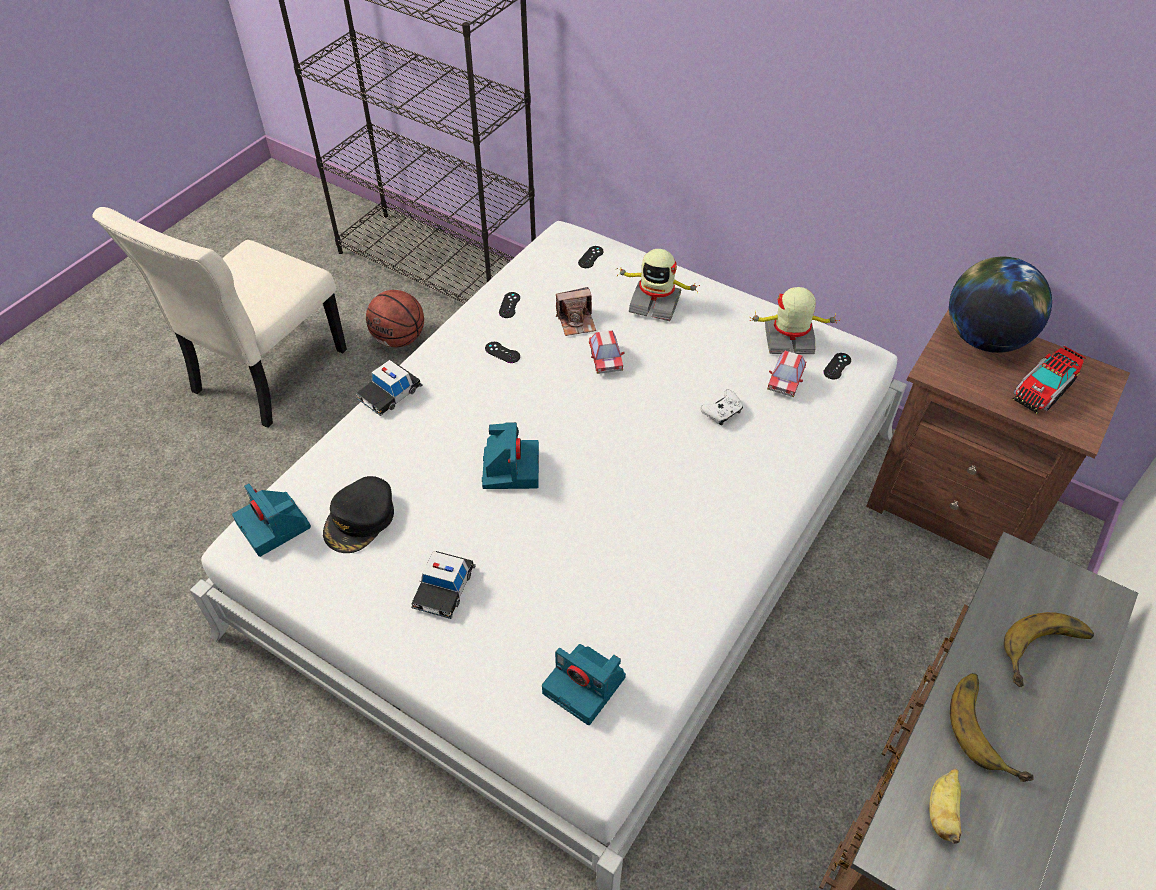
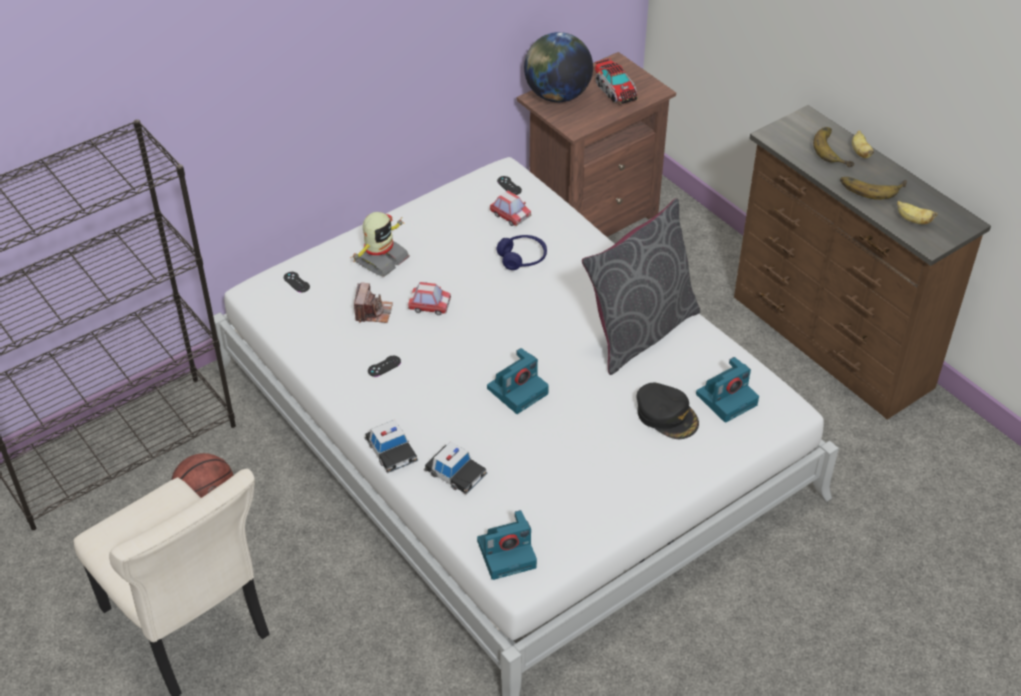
camera: 70 degrees left, 5 degrees down
black cap [323,476,394,553] -> black cap moved to [637,383,699,439]
toy car [411,551,476,619] -> toy car moved to [424,442,487,495]
camera [482,422,539,489] -> camera turned 120 degrees clockwise [487,348,549,414]
black game controller [499,292,520,318] -> none
white game controller [700,390,743,425] -> blue headphones [496,235,547,270]
toy robot [749,287,840,354] -> none
none -> grey pillow [582,198,700,375]
none -> banana [852,130,874,158]

